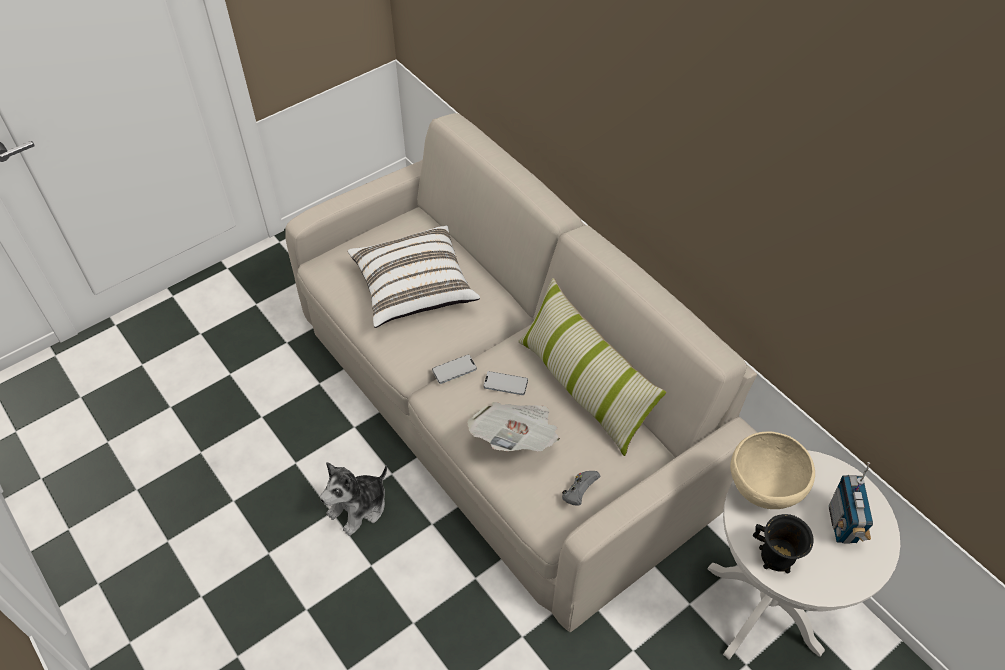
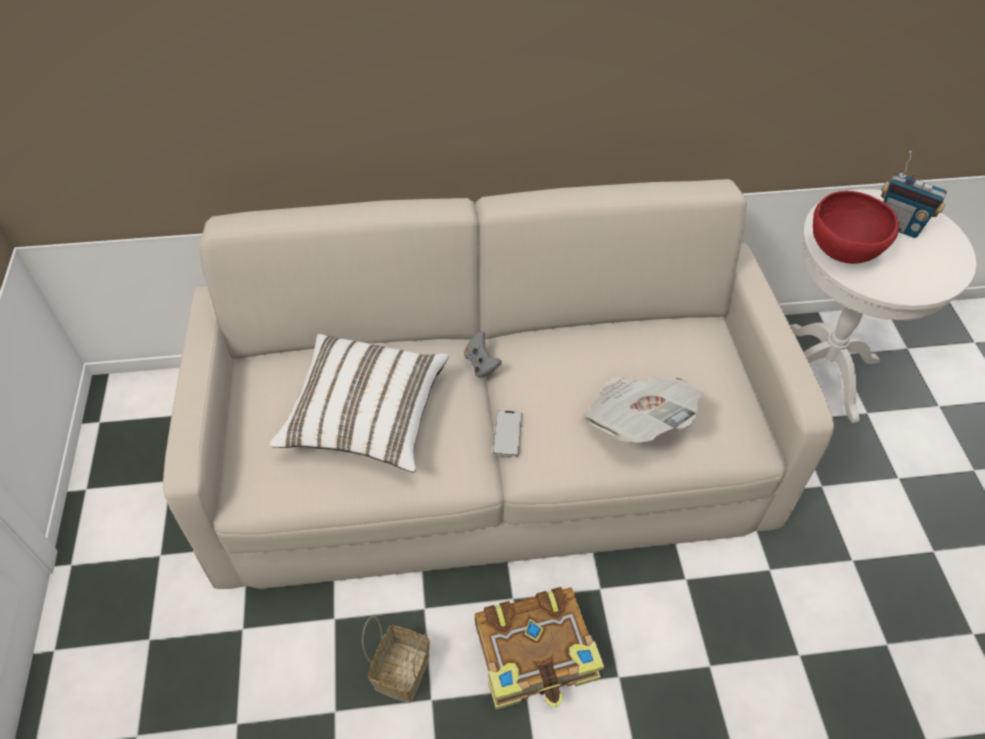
camera: 60 degrees left, 0 degrees up
plush toy [320,462,387,536] -> book [475,587,604,710]
phone [484,371,528,395] -> none
pillow [518,278,667,456] -> none
grey game controller [562,471,600,506] -> grey game controller moved to [464,331,502,378]
beige bowl [730,432,815,509] -> red bowl [813,191,899,264]
black mug [753,514,814,573] -> none
none -> basket [362,616,430,703]

